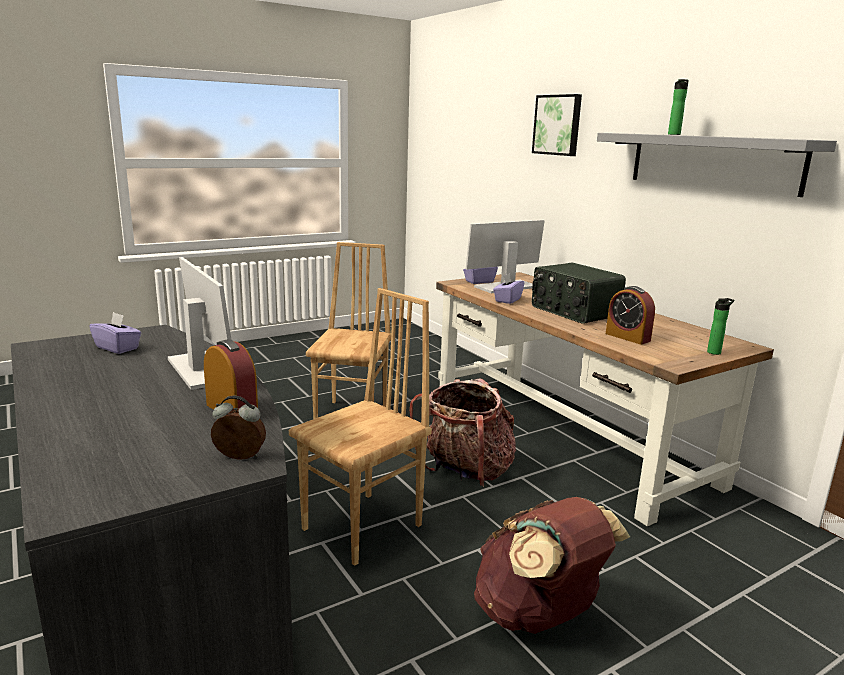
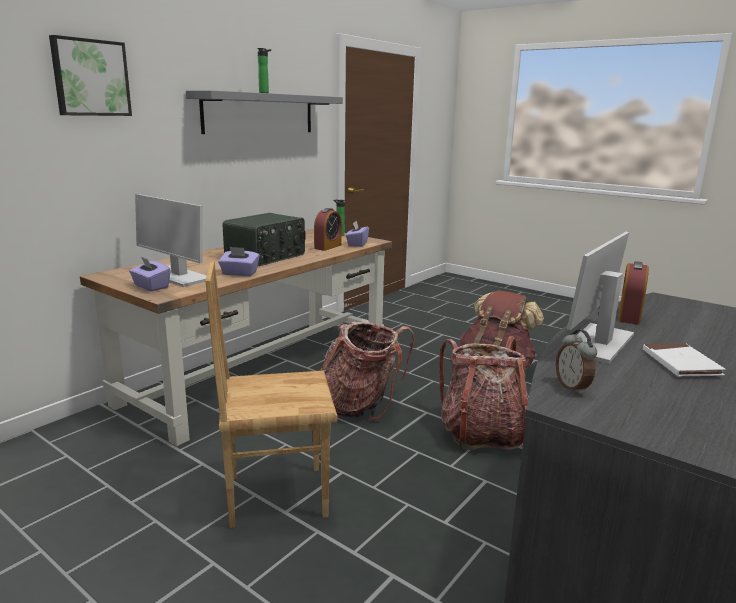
camera: 110 degrees left, 0 degrees up
purple tissue box [89,312,141,354] -> purple tissue box moved to [346,221,369,247]
alarm clock [211,396,266,460] -> alarm clock moved to [556,330,597,394]
brown chair [289,288,432,566] -> backpack [439,336,529,450]
none -> white book [643,343,726,377]

